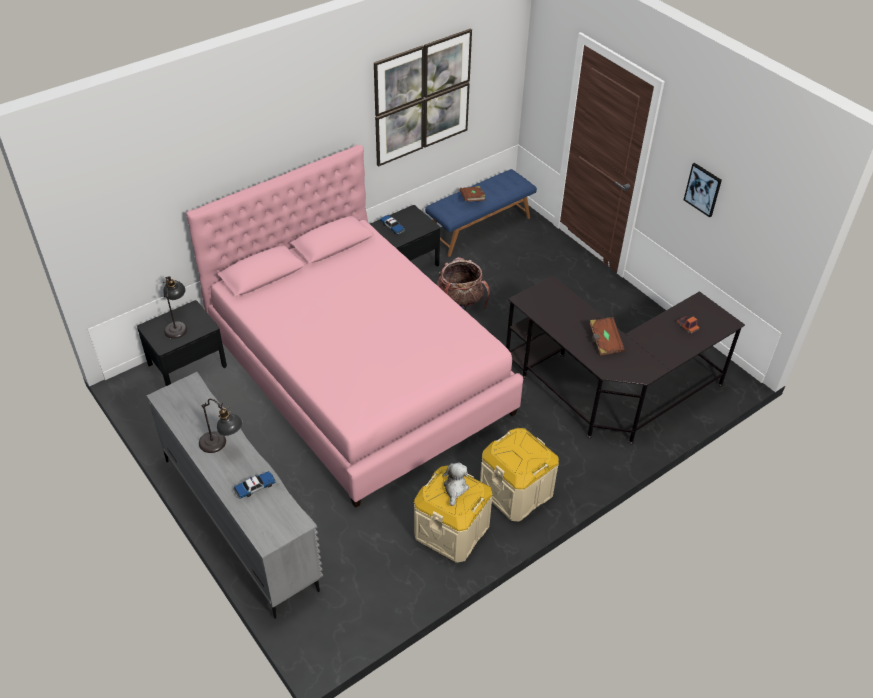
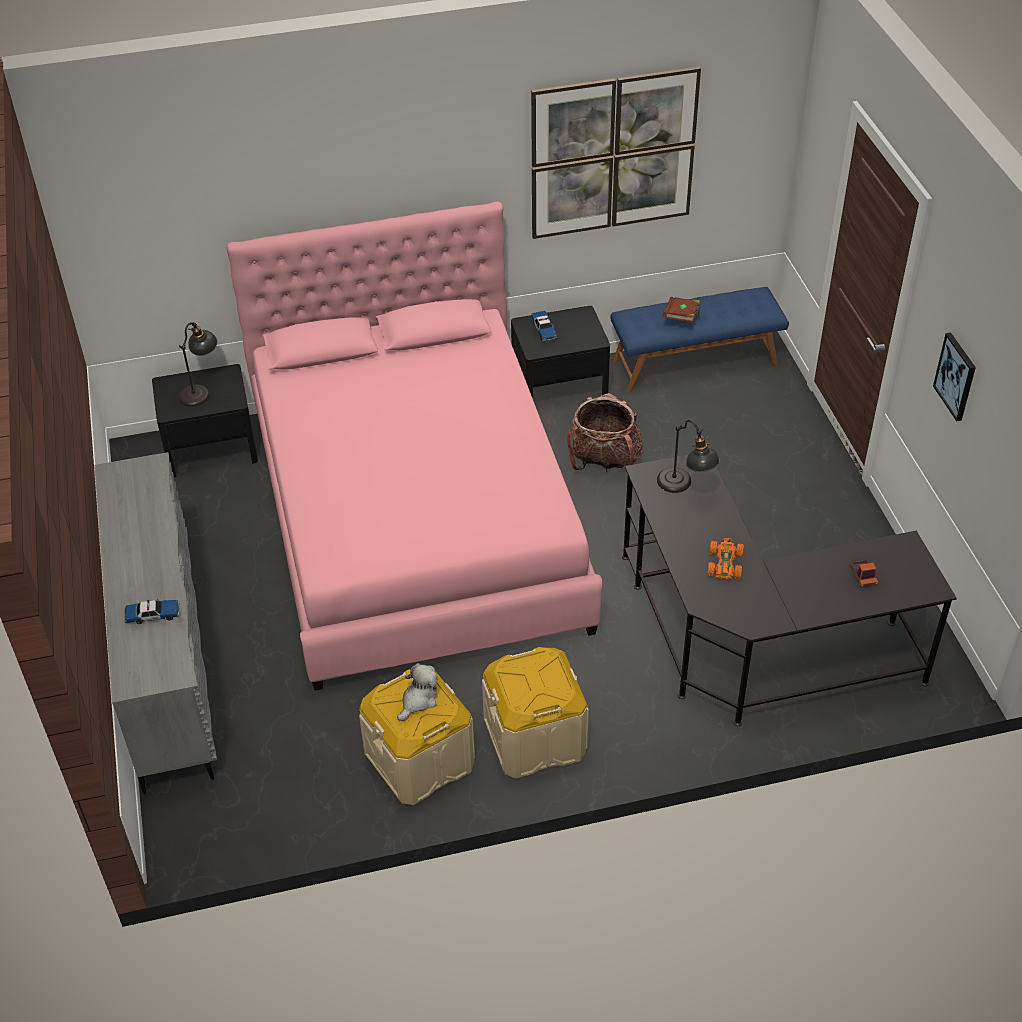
camera: 25 degrees right, 0 degrees up
grey table lamp [199,398,243,453] -> grey table lamp moved to [657,420,720,493]
brown book [589,317,625,356] -> orange toy car [708,538,744,579]

